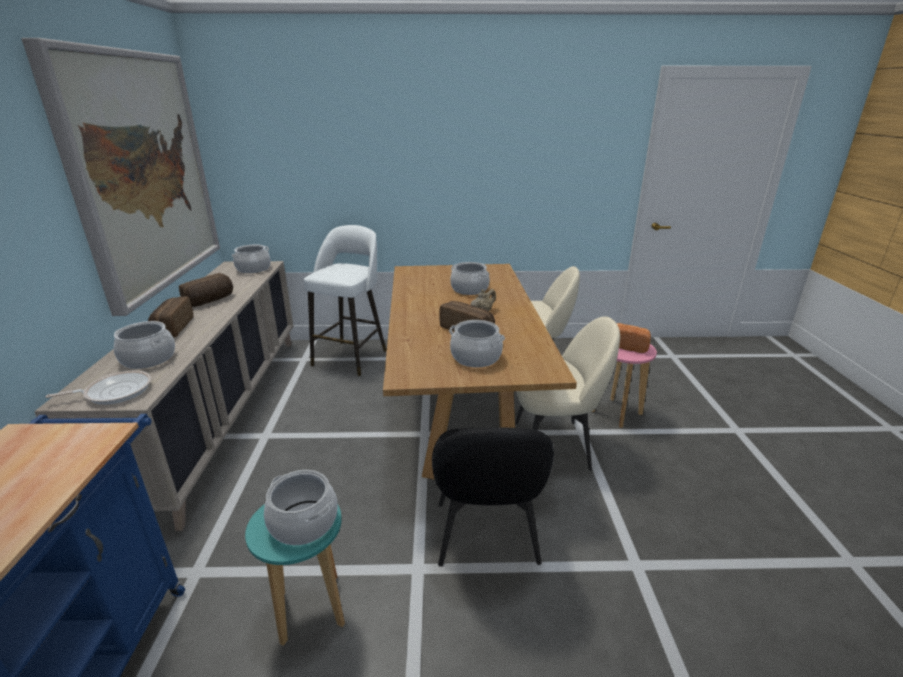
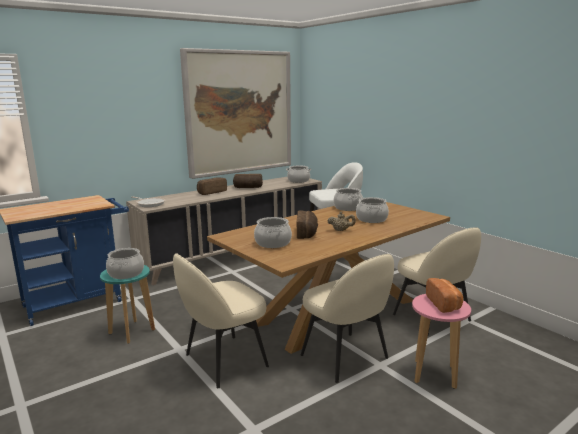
camera: 55 degrees right, 10 degrees down
cooking pot [114,321,175,369] -> cooking pot moved to [334,188,363,211]
black chair [432,427,554,567] -> beige chair [173,253,269,388]

